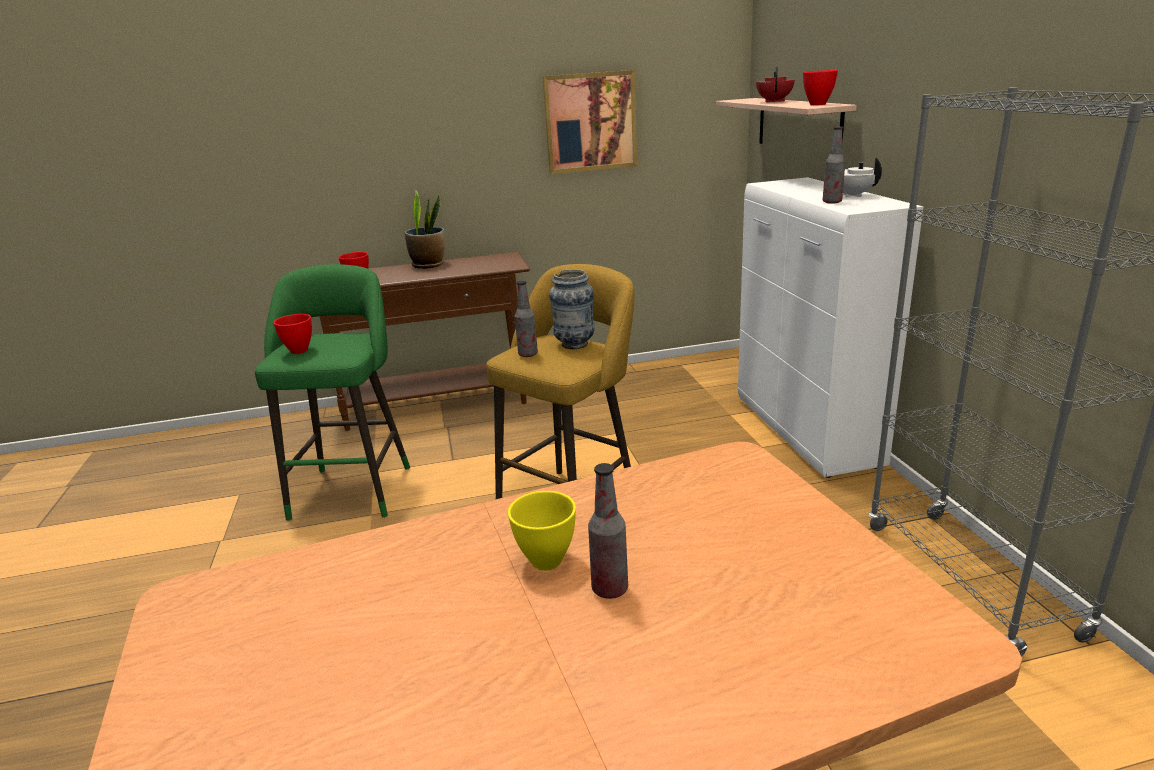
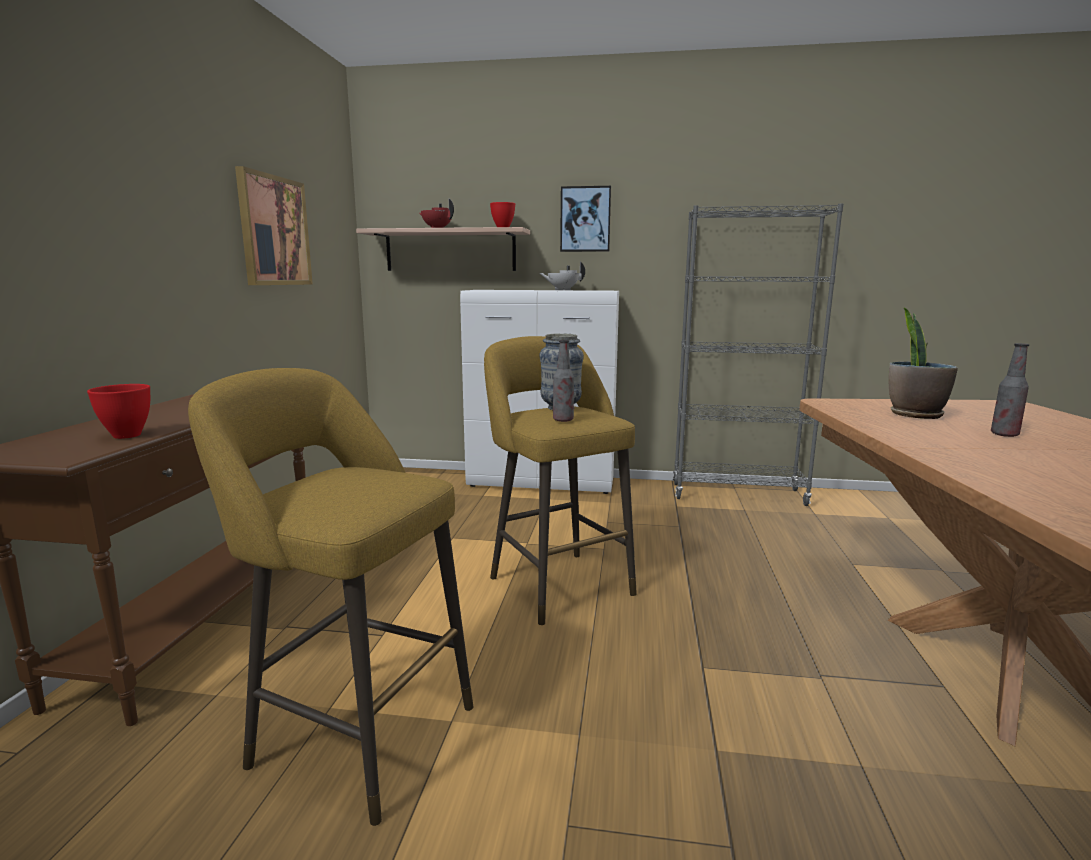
camera: 70 degrees left, 10 degrees down
green stool [255,264,410,520] -> yellow stool [188,368,473,826]
red bowl [273,314,312,354] -> none
potted plant [405,190,445,269] -> potted plant moved to [888,308,958,419]
yellow bowl [508,491,576,571] -> none
bottle [823,126,845,204] -> none
none -> picture [560,186,611,252]

